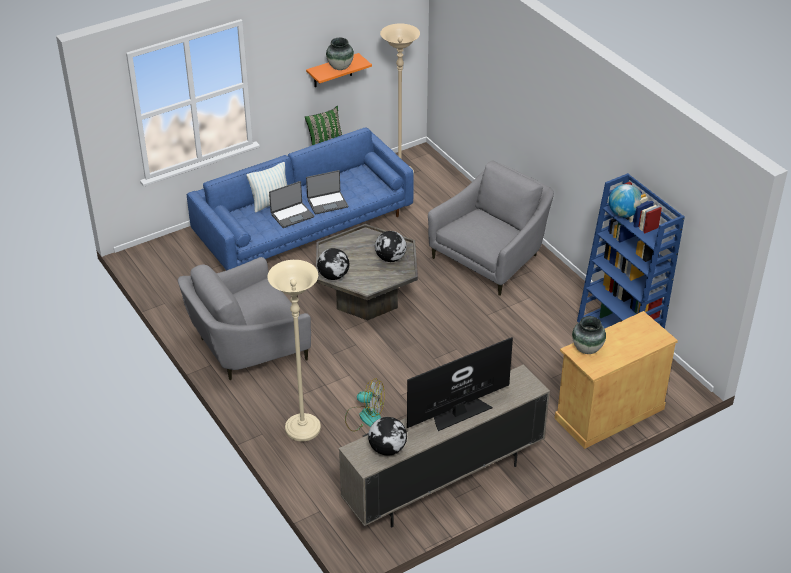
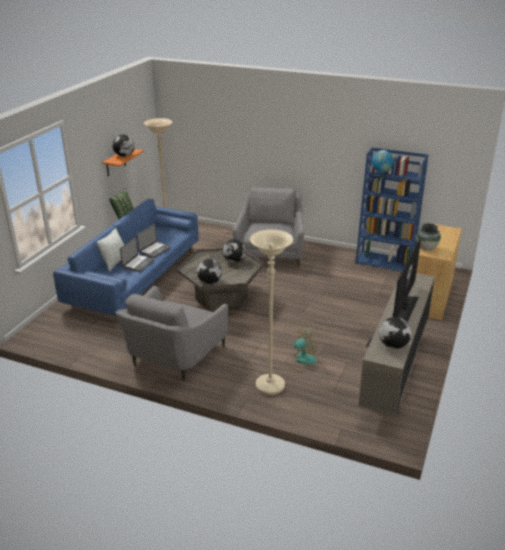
camera: 35 degrees left, 10 degrees down
vase [326,38,354,70] -> globe [112,134,135,157]

